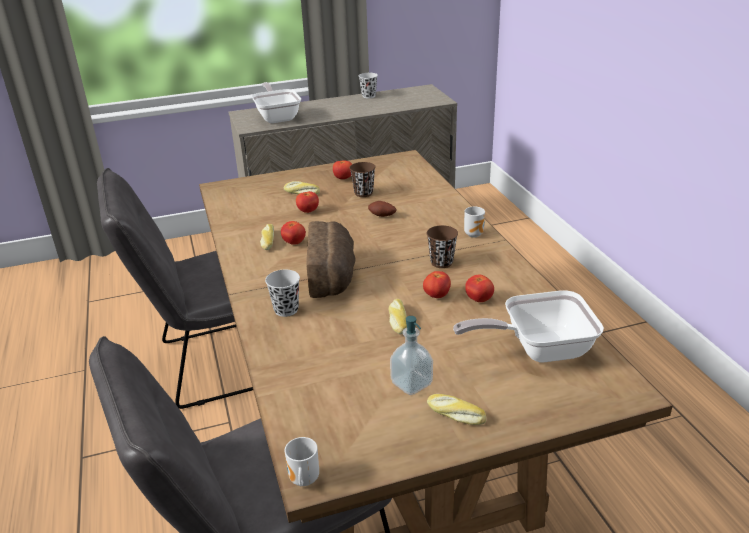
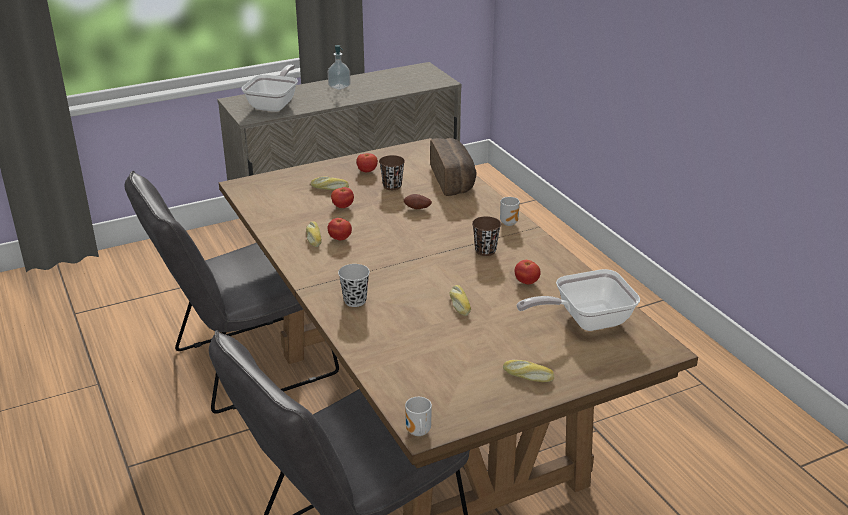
camera: 10 degrees left, 0 degrees up
frying pan [252,82,301,123] -> frying pan turned 45 degrees clockwise [241,65,298,112]
bread [306,221,356,298] -> bread moved to [430,138,476,196]
black cup [359,73,378,98] -> none
soap dispenser [390,316,433,395] -> soap dispenser moved to [328,45,350,90]
tomato [423,271,451,298] -> none

